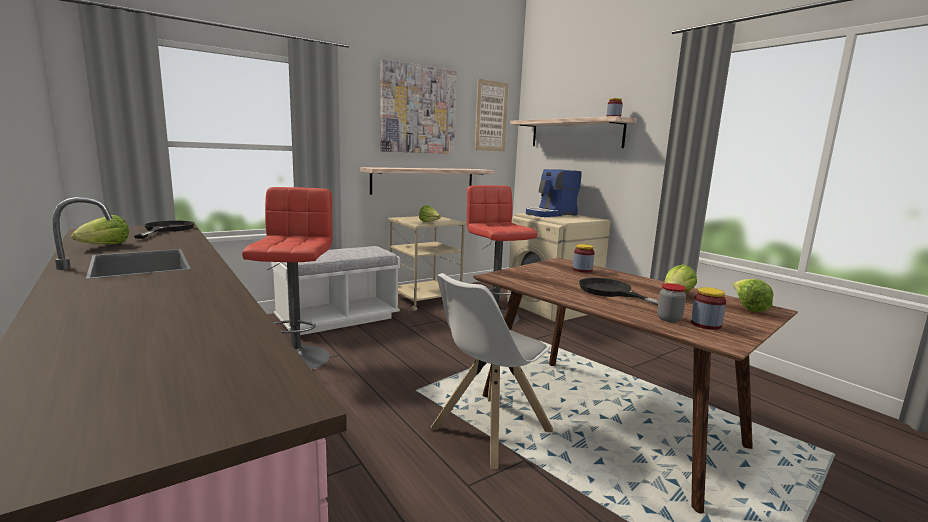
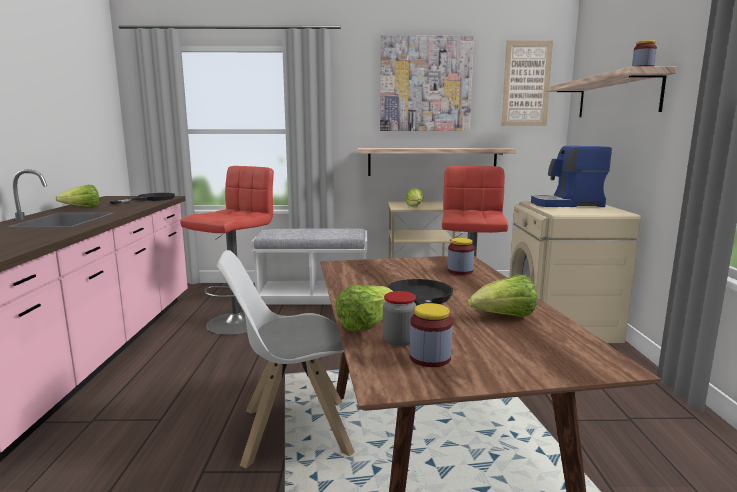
camera: 35 degrees right, 0 degrees up
lettuce [733,279,774,312] -> lettuce moved to [335,285,393,332]

